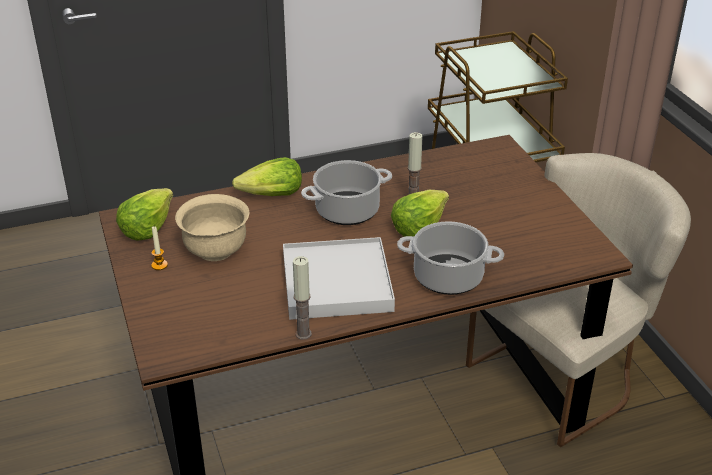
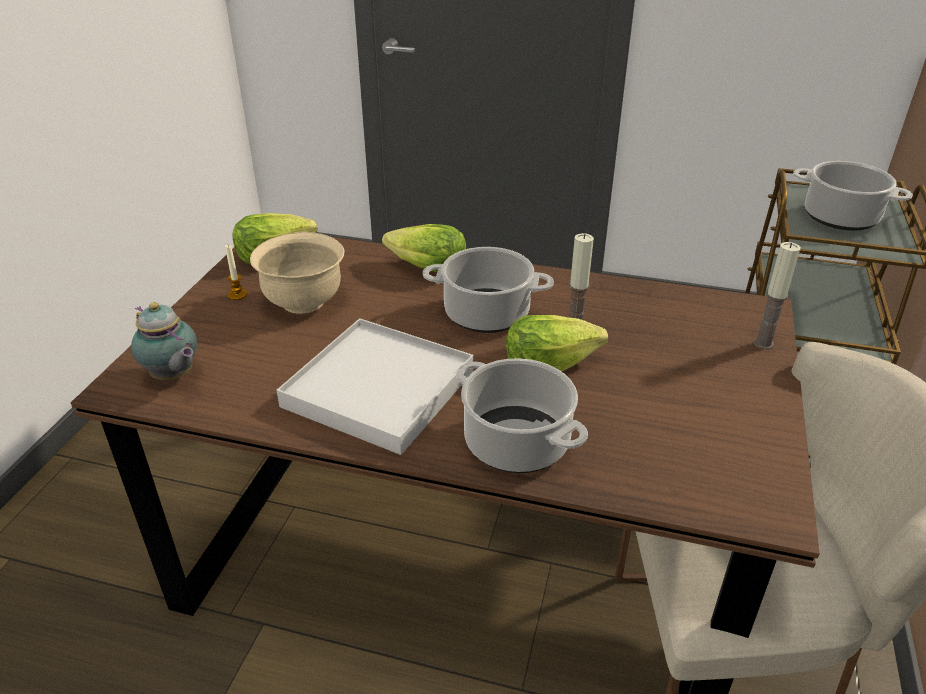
camera: 35 degrees right, 0 degrees up
candle [293,256,312,340] -> candle moved to [754,242,801,350]
none -> teapot [131,302,197,380]
none -> cooking pot [793,161,913,231]

